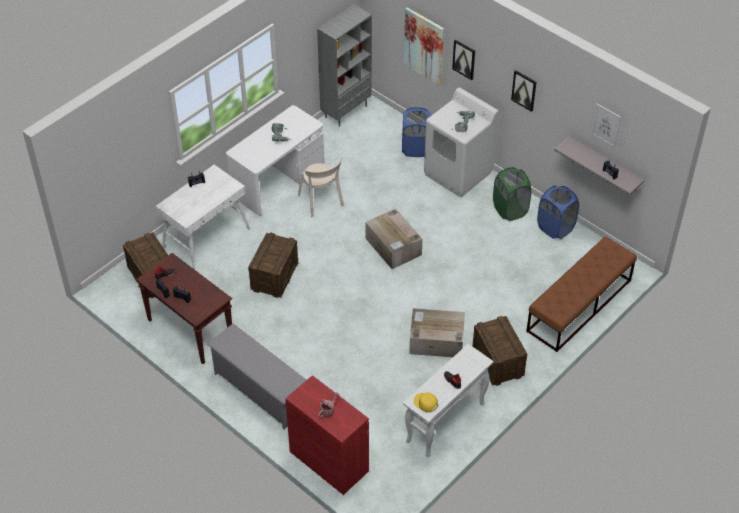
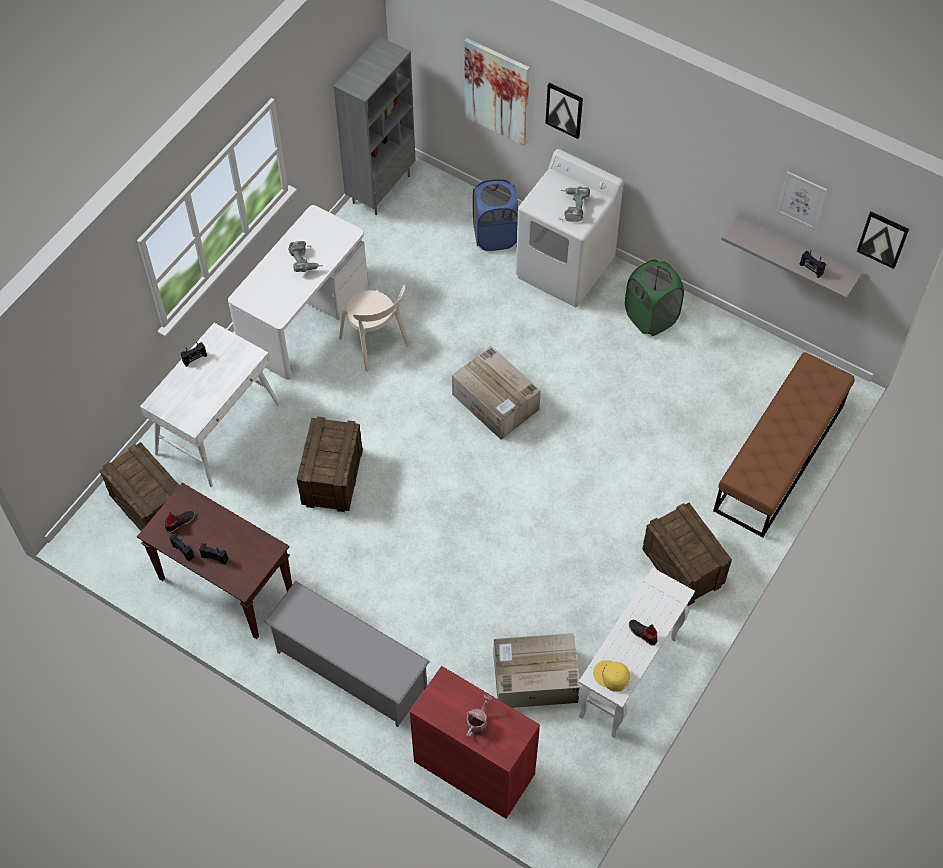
camera: 10 degrees left, 10 degrees up
cardboard box [409,308,465,357] -> cardboard box moved to [493,633,580,708]
picture [511,70,536,112] -> picture moved to [857,212,909,269]
blue laundry basket [537,185,579,239] -> none

